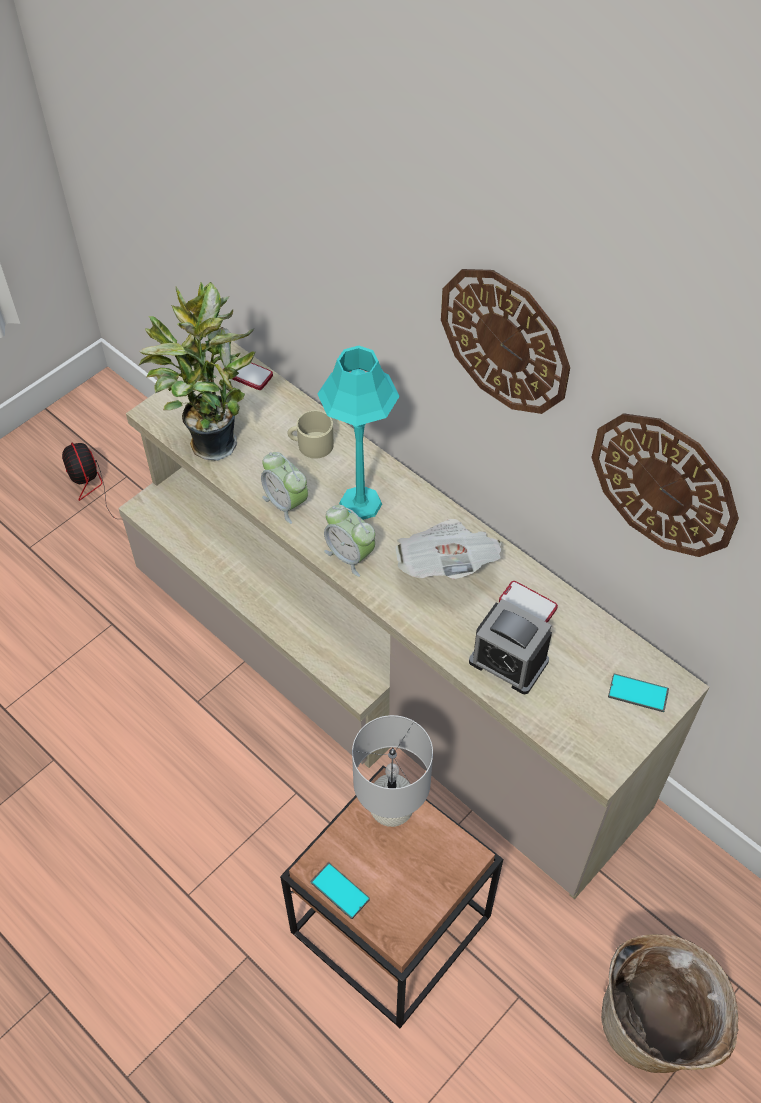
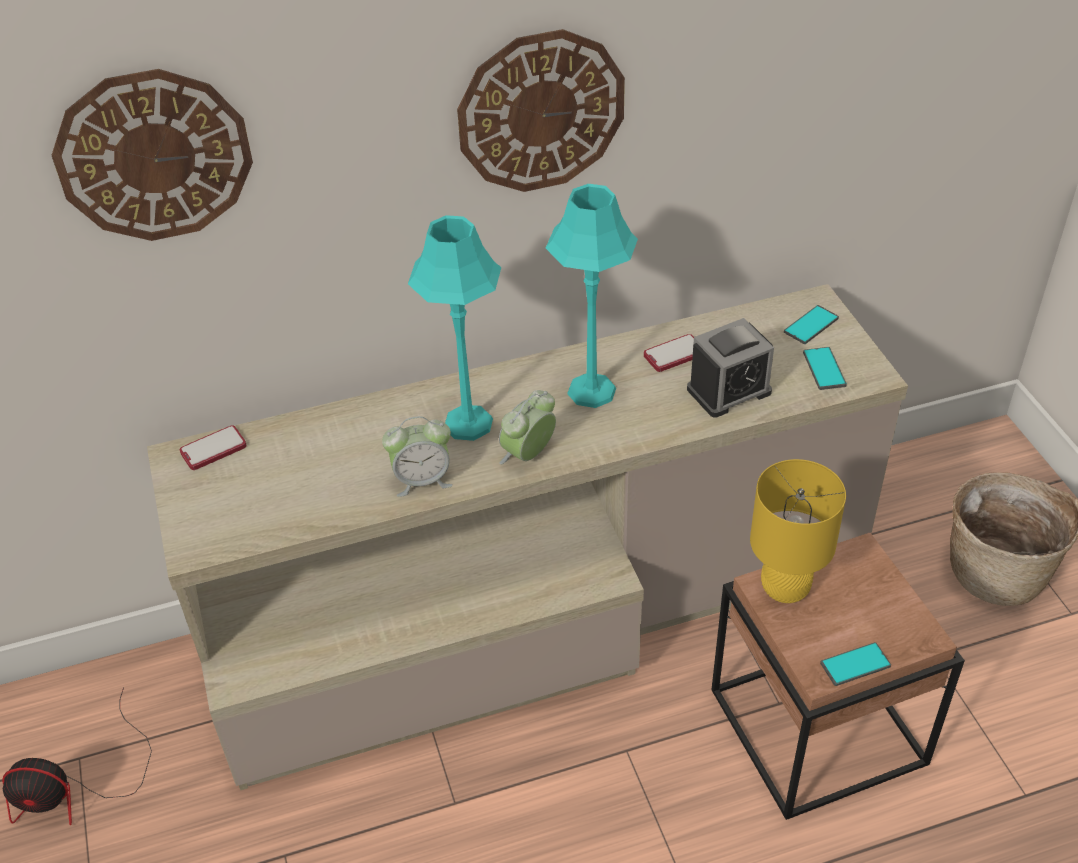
camera: 60 degrees left, 10 degrees down
potted plant [139,282,255,461] -> none
beige mug [287,410,334,459] -> none
alarm clock [324,505,375,577] -> alarm clock turned 150 degrees clockwise [499,390,556,465]
grey table lamp [352,715,433,827] -> yellow table lamp [750,459,846,603]
newspaper [395,519,501,579] -> turquoise table lamp [546,184,638,408]
wall clock [591,413,739,557] -> wall clock moved to [52,69,253,241]
none -> phone [803,347,847,390]

